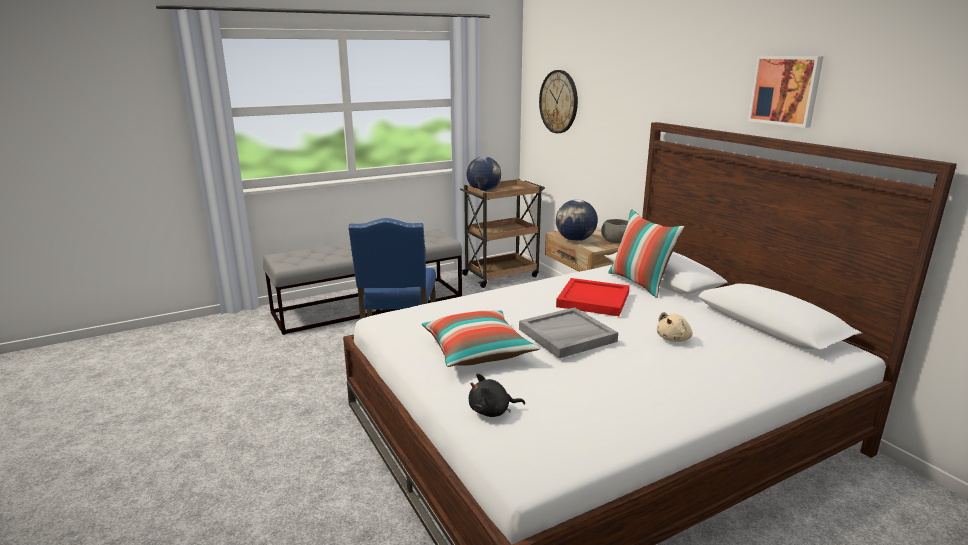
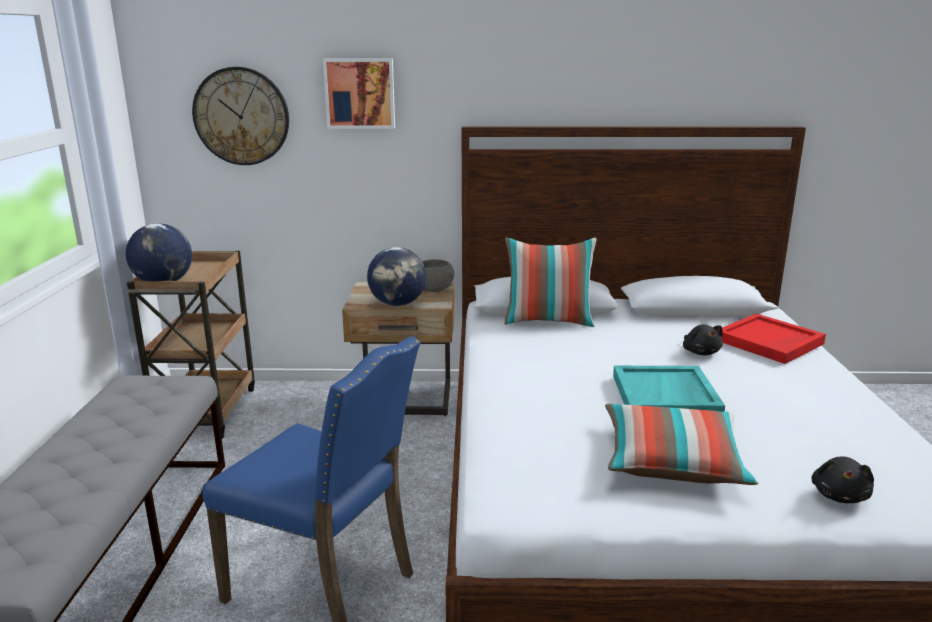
camera: 60 degrees left, 0 degrees up
grey tray [519,307,618,358] -> turquoise tray [613,366,725,412]
red tray [556,278,629,316] -> red tray moved to [722,314,826,364]
beige plush toy [657,312,693,342] -> black plush toy [683,325,723,355]
picture [748,56,824,128] -> picture moved to [323,58,395,129]

